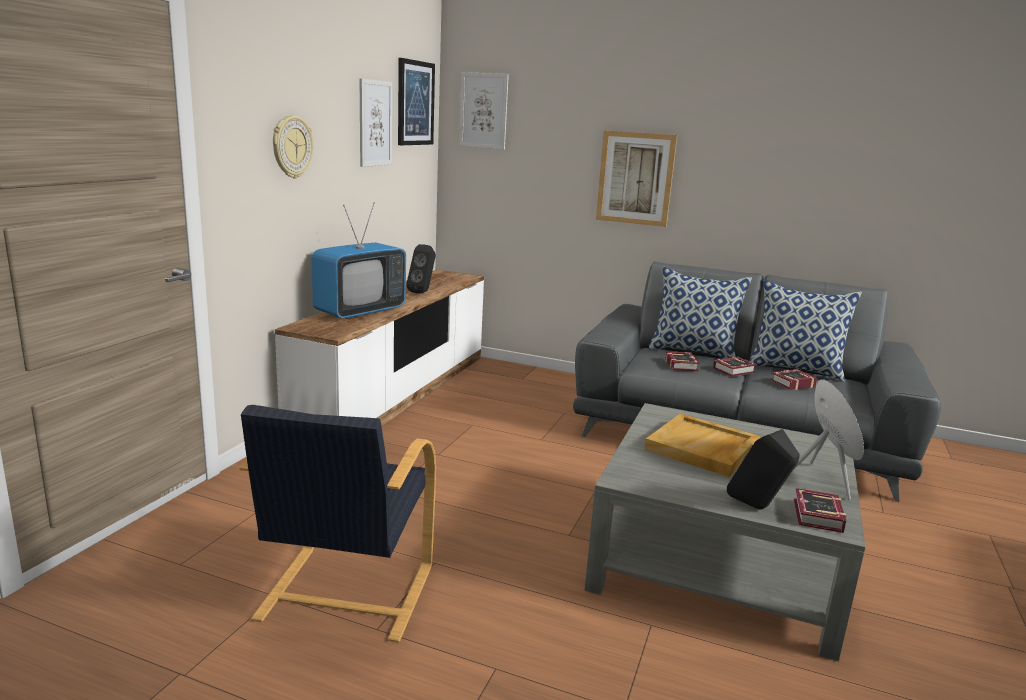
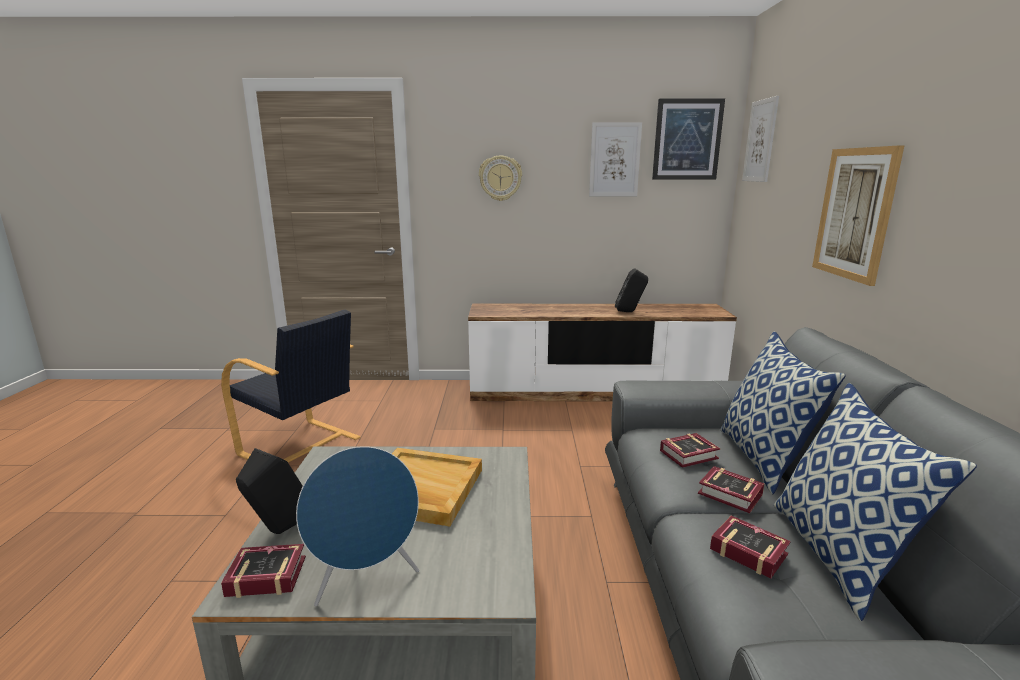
camera: 70 degrees right, 0 degrees up
black armchair [239,405,436,642] -> black armchair turned 135 degrees counterclockwise [221,310,361,463]
television [312,204,406,319] -> none

